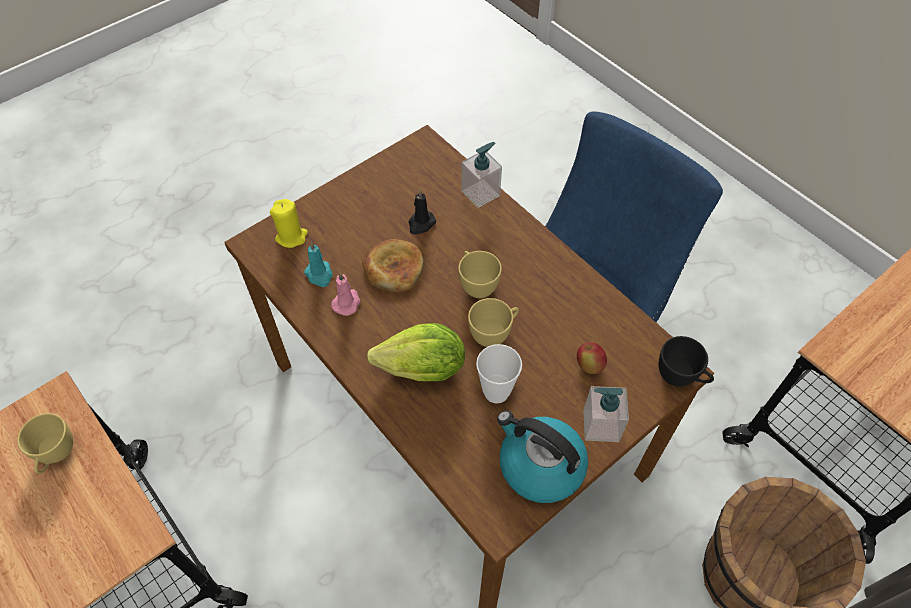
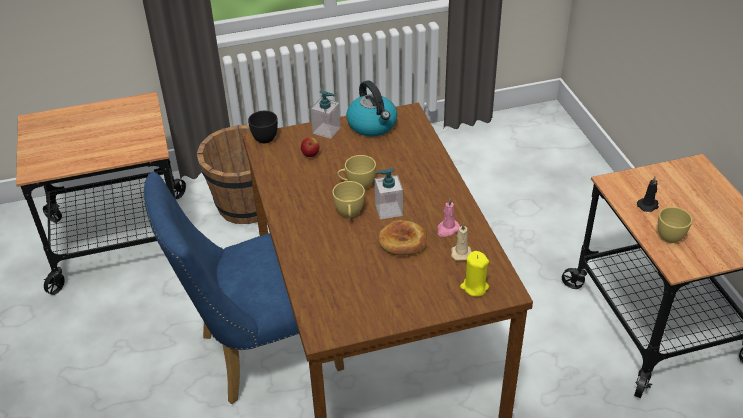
camera: 155 degrees left, 15 degrees down
turquoise candle [304,242,333,287] -> beige candle [451,222,472,261]
lettuce [367,323,465,381] -> none
black candle [408,190,436,234] -> black candle moved to [637,176,659,212]
soap dispenser [461,142,502,208] -> soap dispenser moved to [375,168,403,219]
cup [476,344,522,404] -> none

